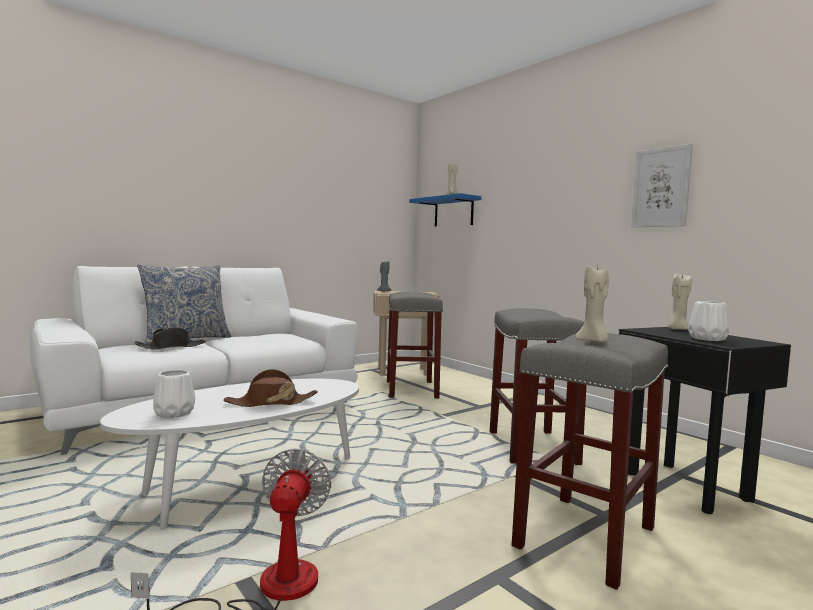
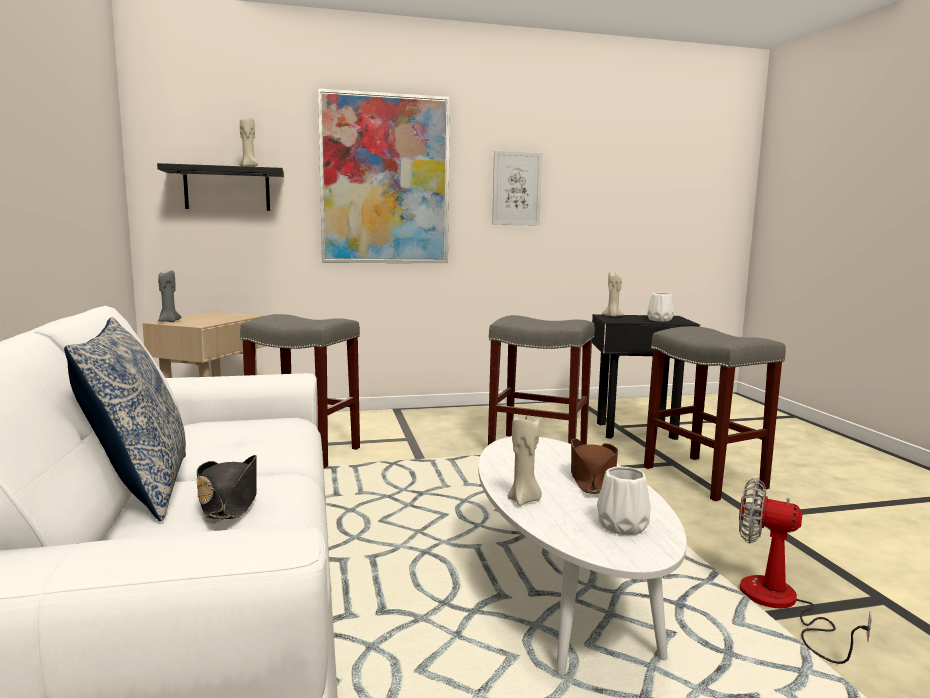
camera: 65 degrees left, 5 degrees up
blue shelf [409,193,482,227] -> black shelf [157,163,284,211]
beige candle [575,266,609,342] -> beige candle moved to [508,417,542,506]
none -> picture [318,88,450,263]

